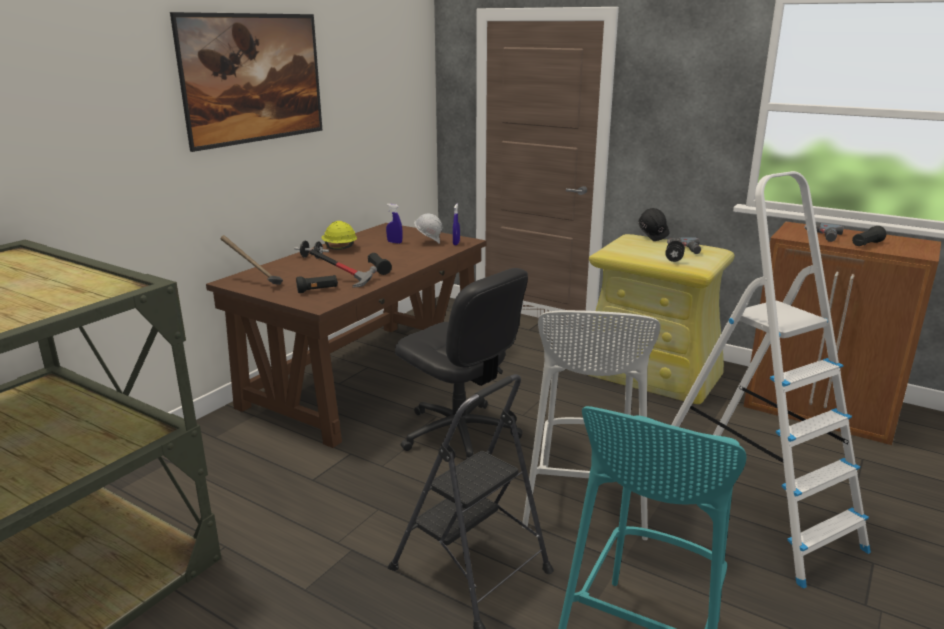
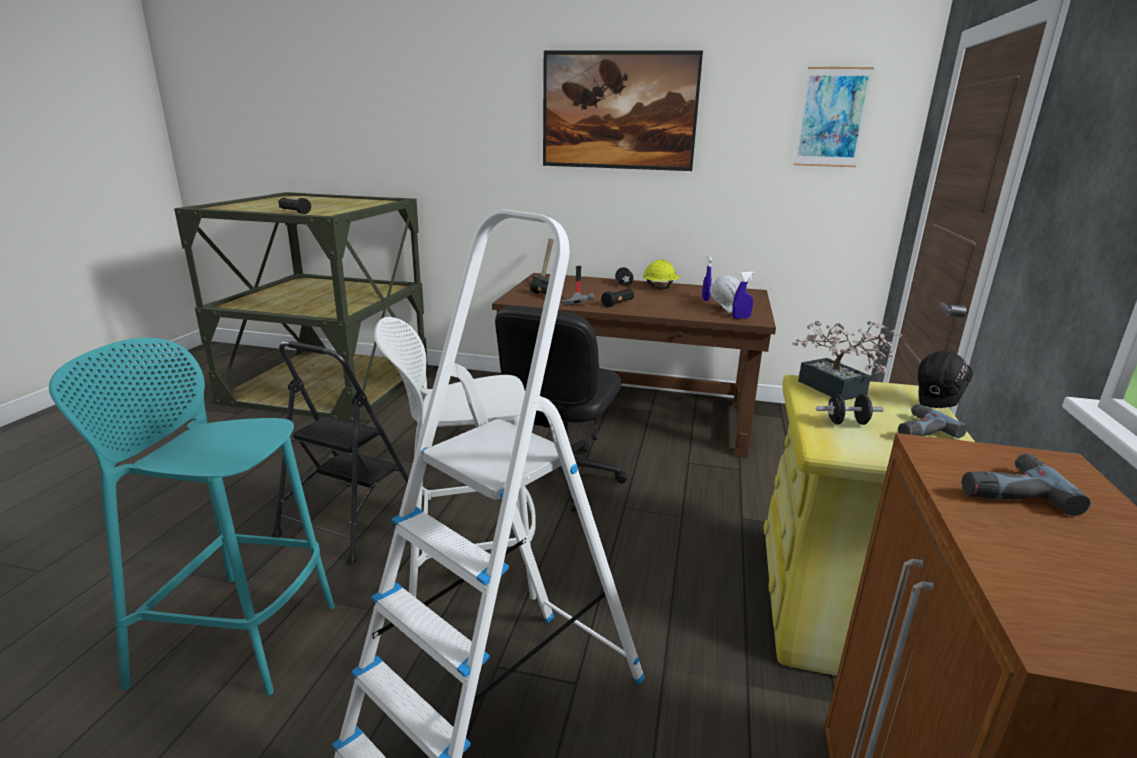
camera: 70 degrees right, 0 degrees up
black flashlight [852,226,886,246] -> black flashlight moved to [278,198,311,214]
none -> potted plant [792,321,902,400]
none -> picture [794,67,874,167]

